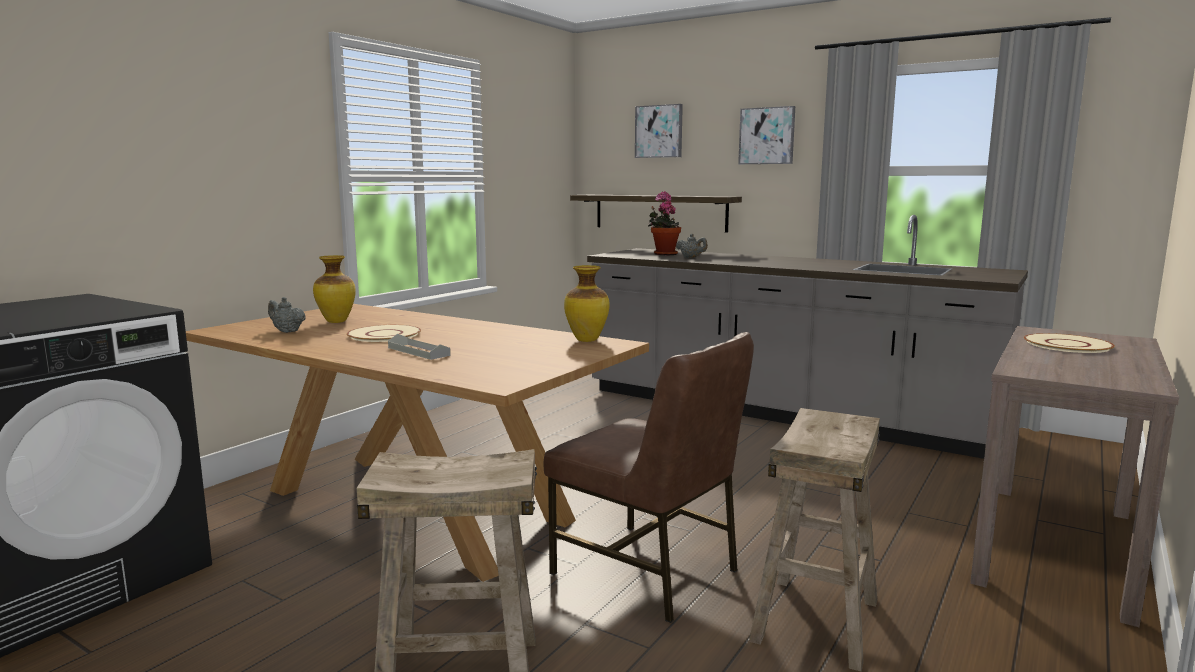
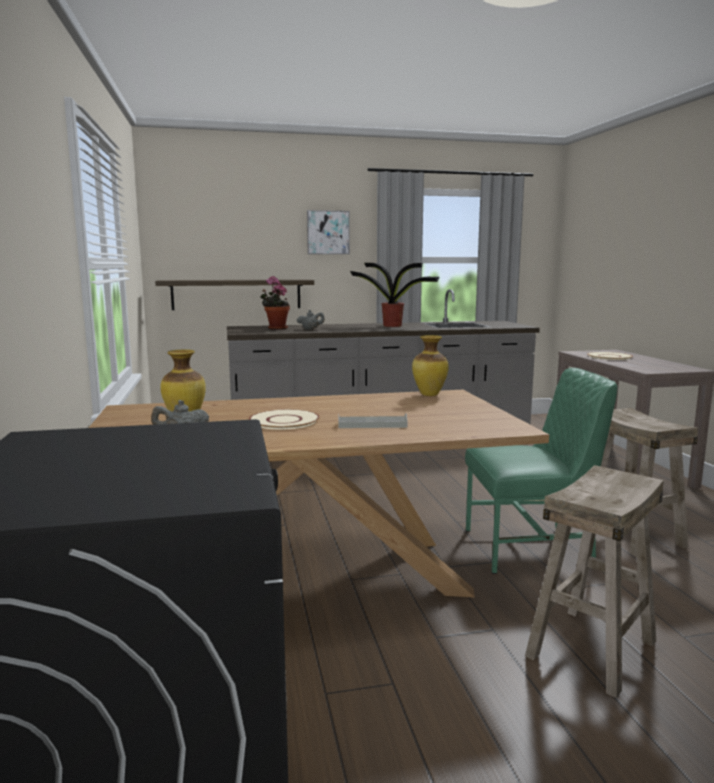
camera: 45 degrees left, 0 degrees up
brown chair [543,332,754,623] -> green chair [465,368,618,574]
picture [635,104,683,158] -> none
none -> potted plant [350,263,439,327]

